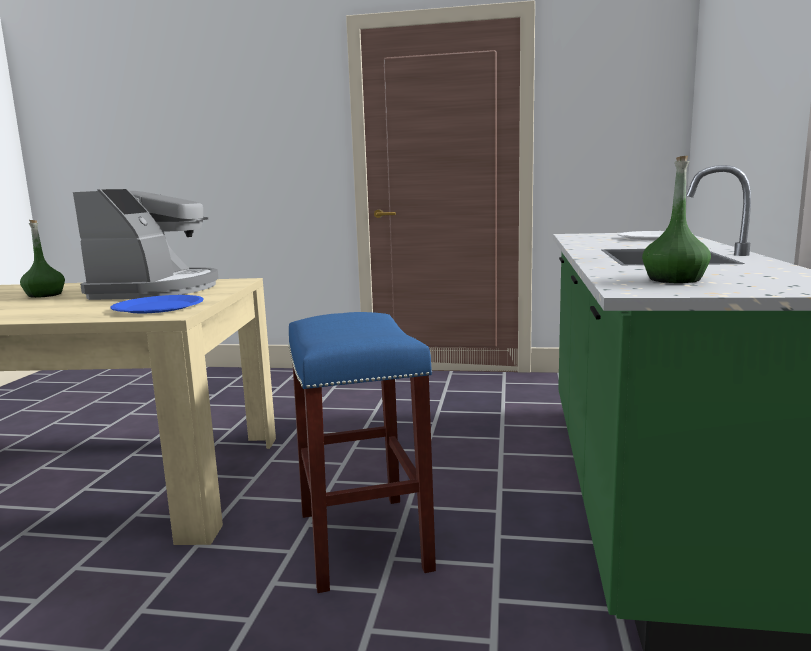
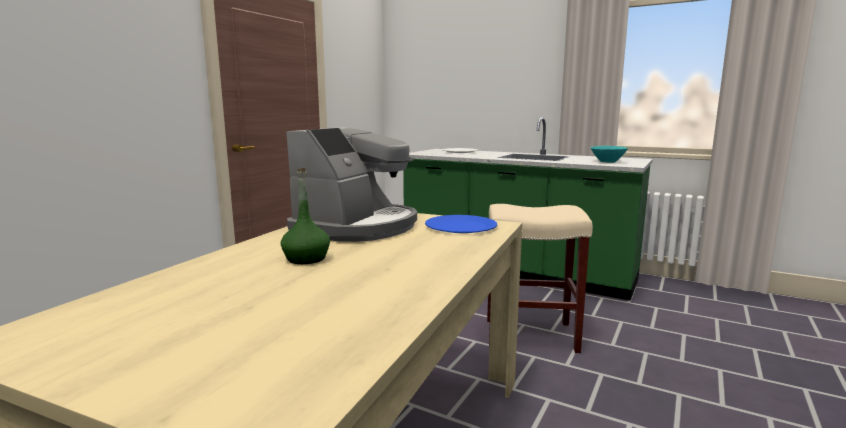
camera: 70 degrees left, 0 degrees up
coffee machine [73,189,218,300] -> coffee machine turned 90 degrees clockwise [286,127,417,242]
blue stool [288,312,436,593] -> beige stool [487,204,593,353]
green bottle [642,156,711,283] -> turquoise bowl [591,146,628,163]

